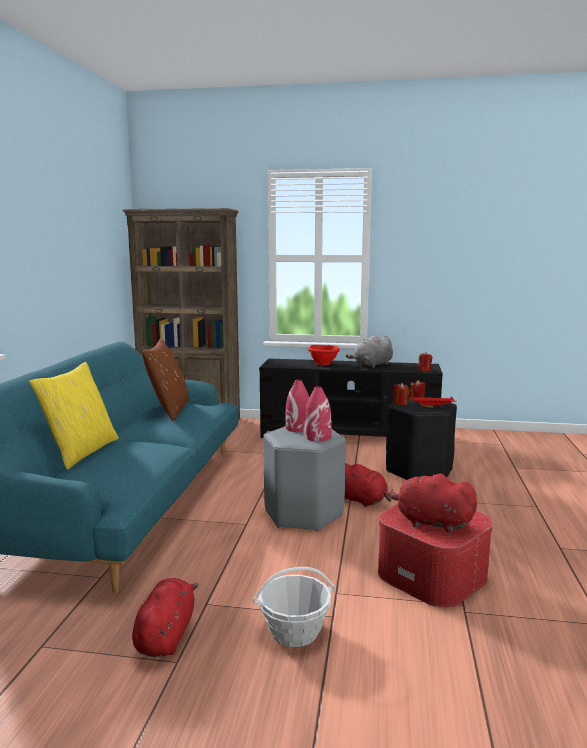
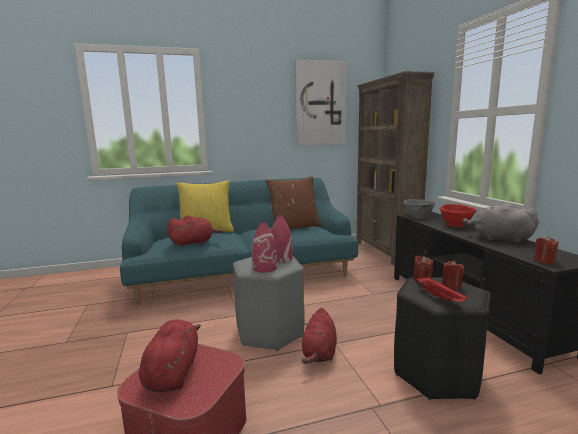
camera: 65 degrees right, 0 degrees up
red plush toy [132,578,199,657] -> red plush toy moved to [167,215,222,247]
basket [253,567,335,647] -> none
none -> picture [295,59,347,146]
none -> grey bowl [404,199,436,219]

